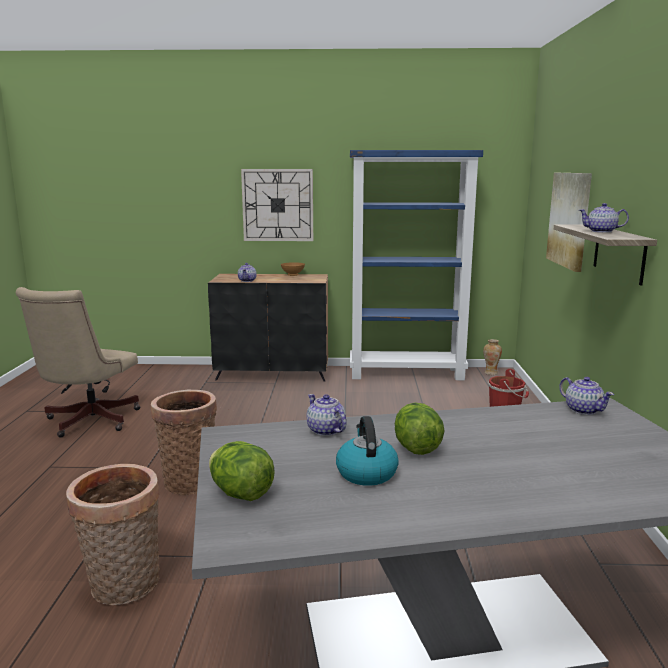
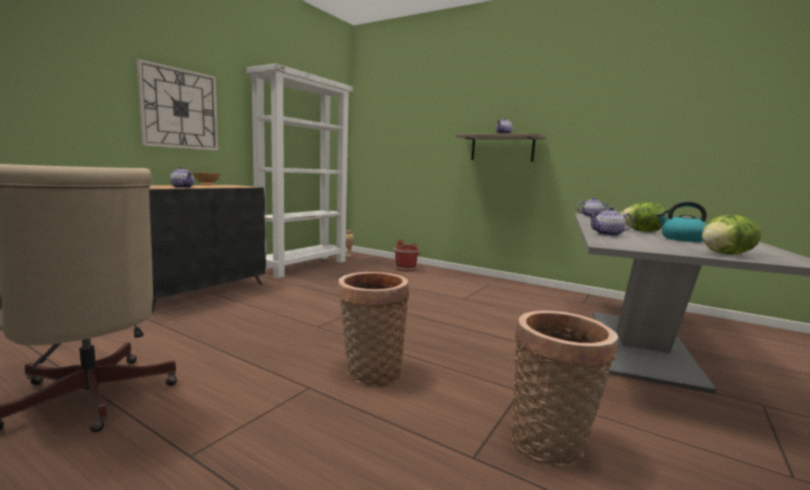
camera: 60 degrees left, 5 degrees down
blue bookcase [350,150,483,380] -> white bookcase [246,63,353,278]
picture [546,173,592,272] -> none

